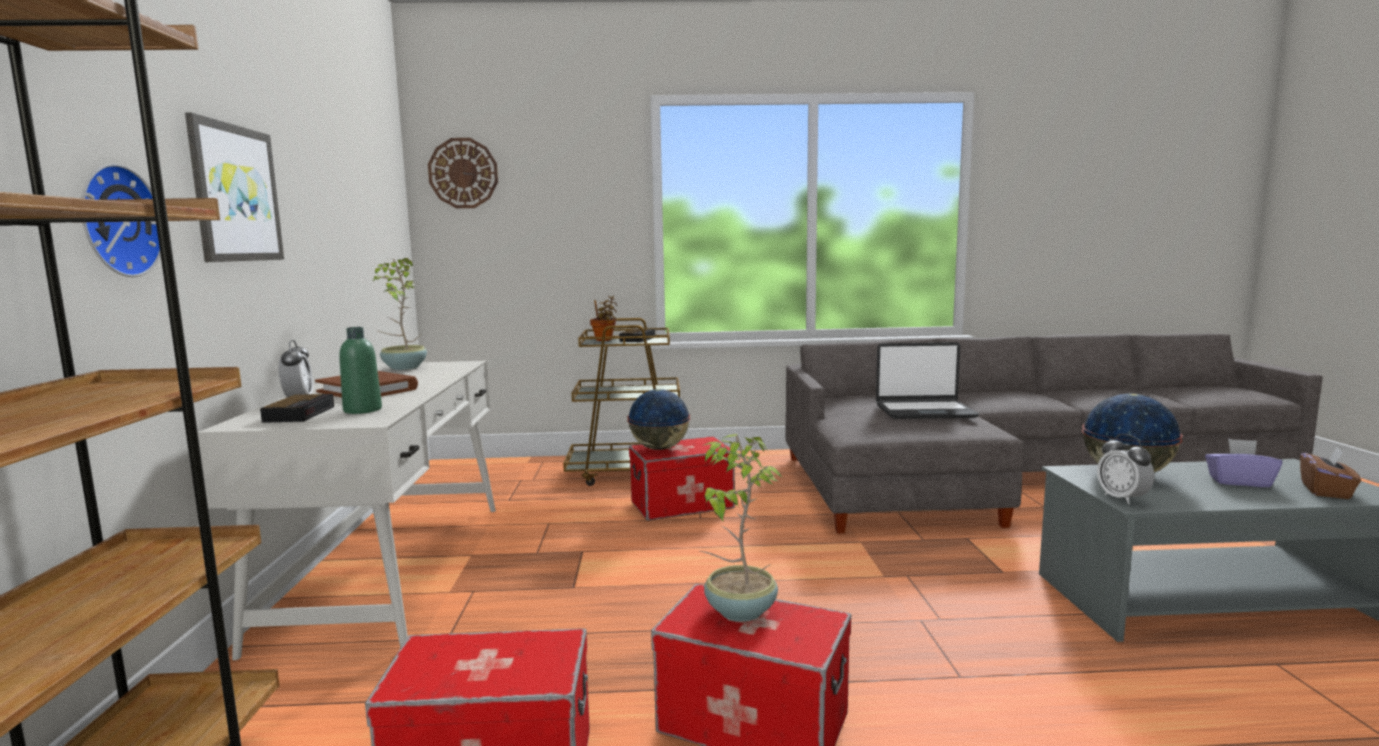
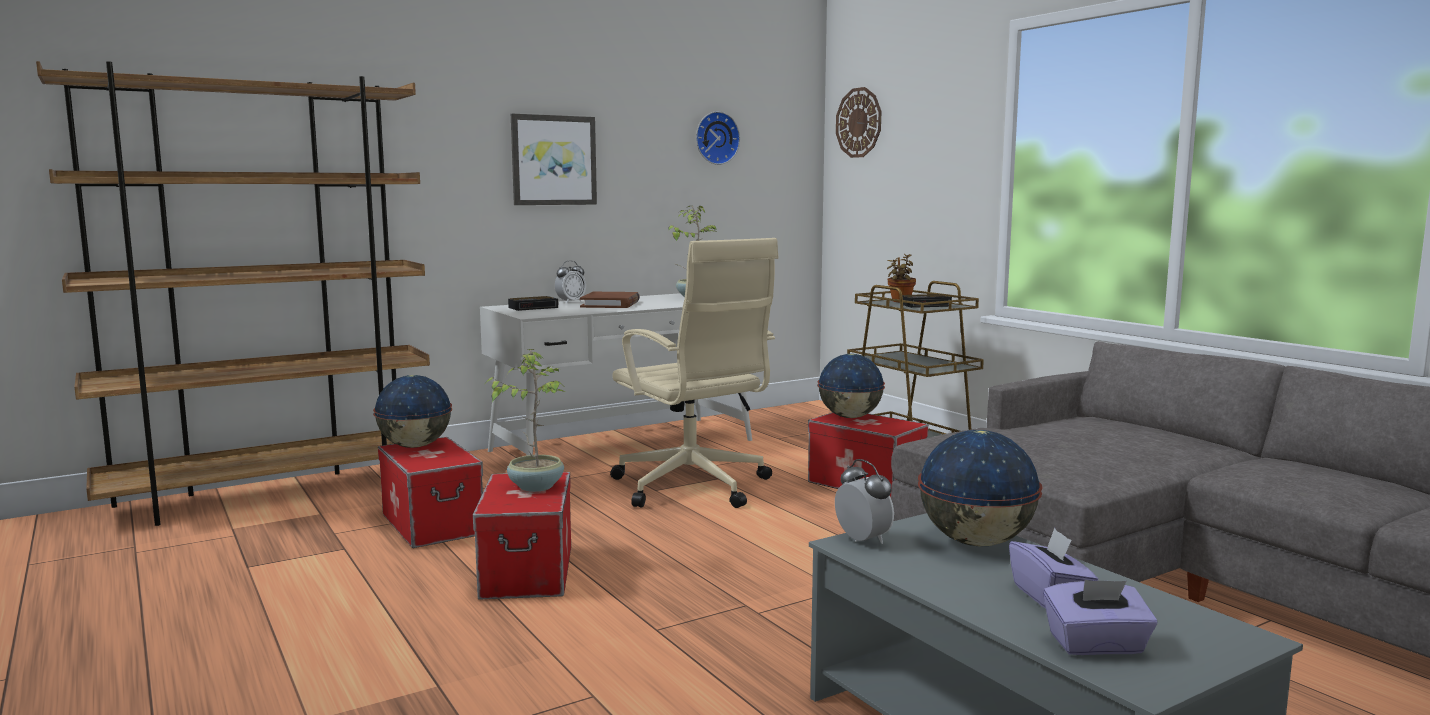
camera: 60 degrees right, 0 degrees up
wall clock [81,164,161,277] -> wall clock moved to [696,111,740,165]
green bottle [339,327,382,414] -> none
laptop [876,342,979,419] -> none
alarm clock [1097,434,1154,504] -> alarm clock turned 105 degrees clockwise [835,459,894,544]
brown tissue box [1300,447,1361,499] -> purple tissue box [1043,580,1157,655]
none -> globe [373,375,452,448]
none -> beige office chair [610,238,778,508]

